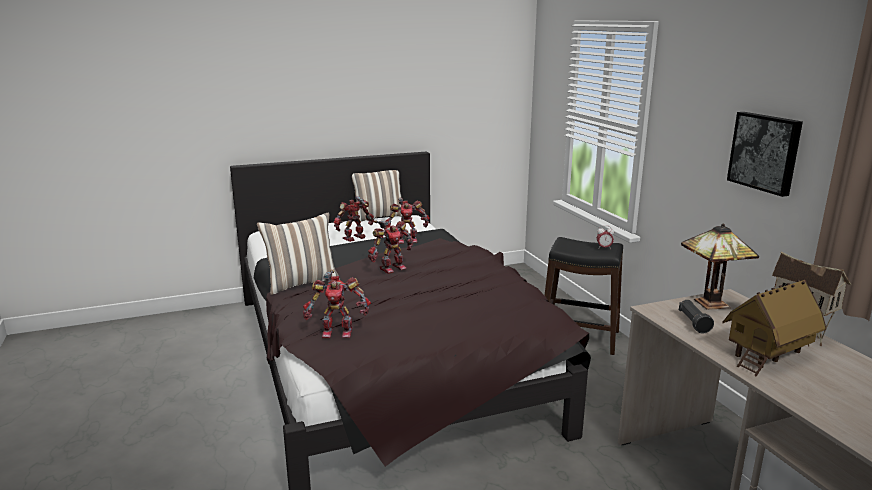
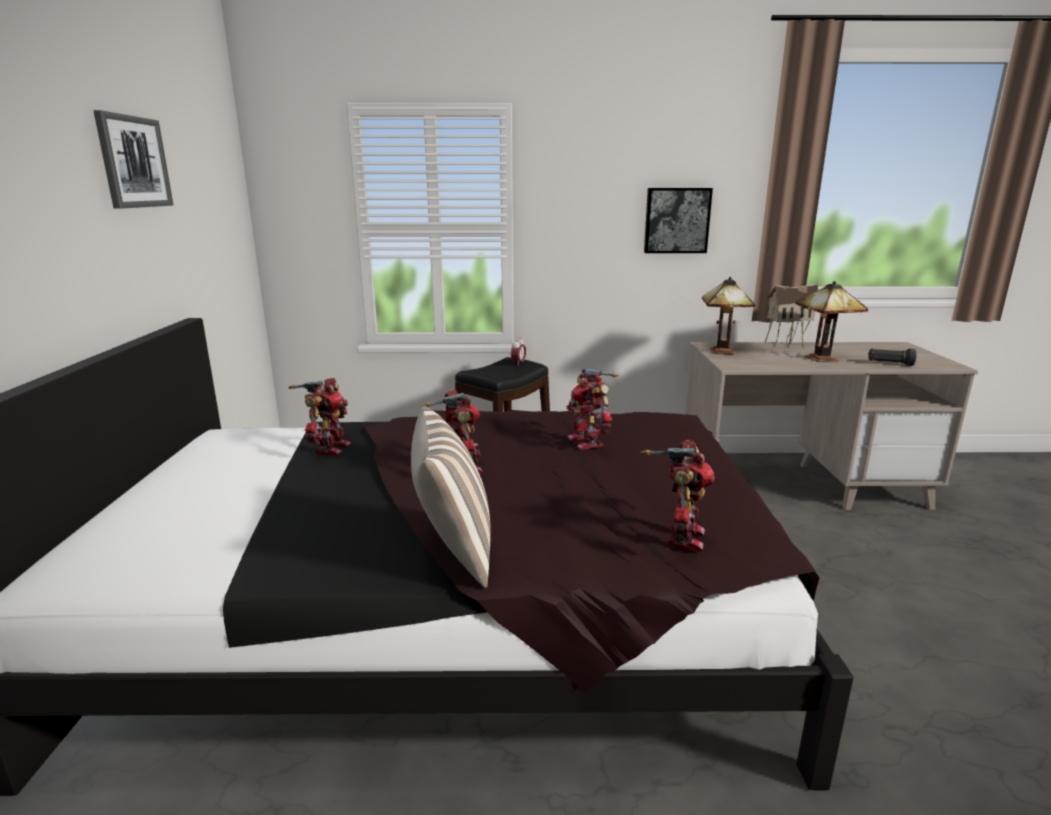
camera: 70 degrees left, 0 degrees up
toy robot [334,196,374,242] -> toy robot moved to [567,369,618,450]
pillow [352,170,402,222] -> none
black flashlight [679,300,714,333] -> black flashlight moved to [868,348,917,366]
toy house [722,280,826,376] -> table lamp [796,281,868,362]
none -> picture [93,110,173,209]

